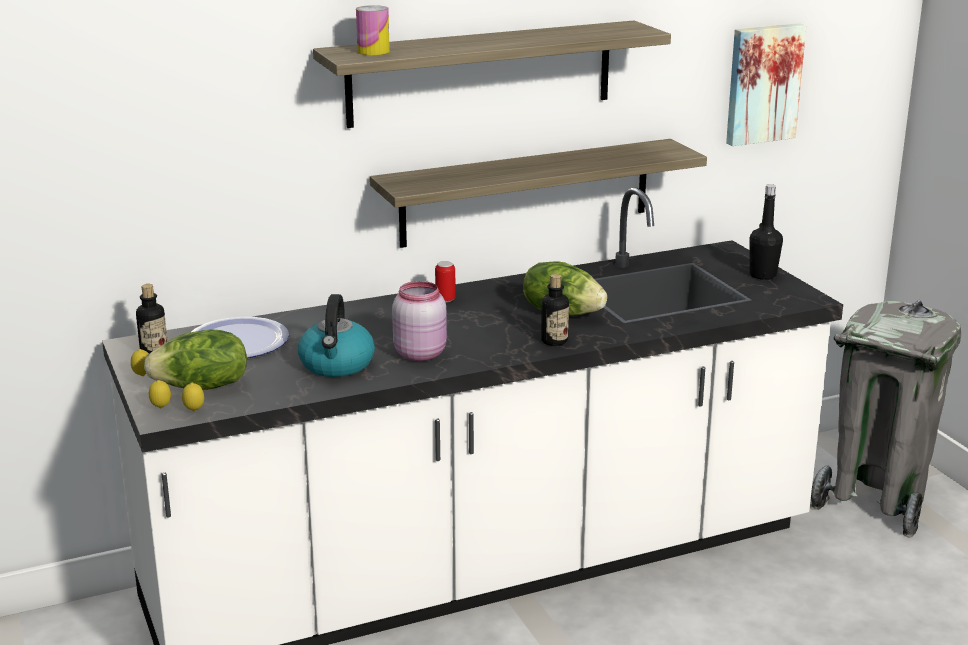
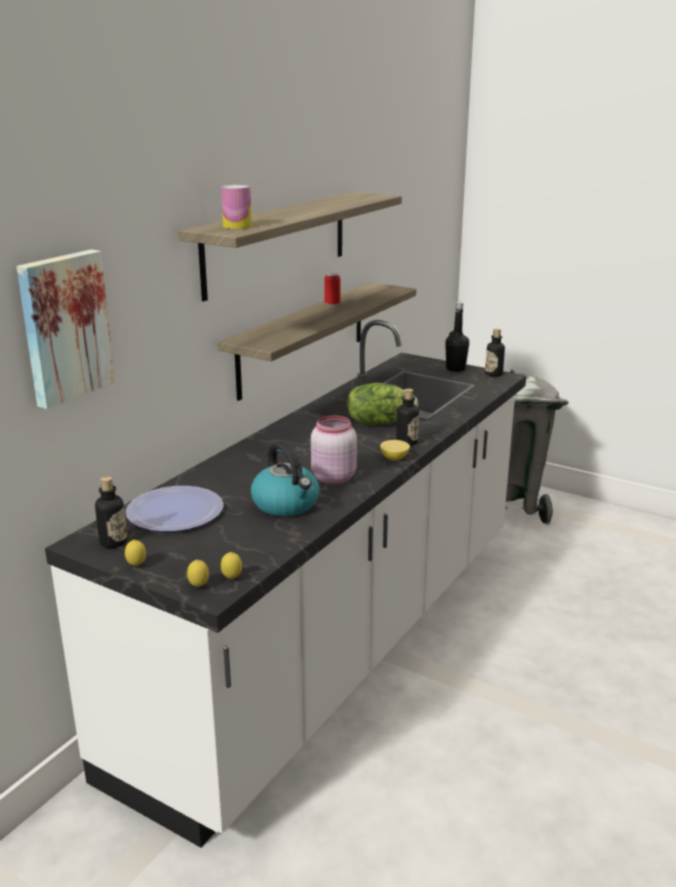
camera: 35 degrees left, 0 degrees up
lettuce [144,329,247,390] -> none
can [435,261,456,303] -> can moved to [324,273,340,306]
picture [726,23,806,146] -> picture moved to [17,249,115,409]
none -> lemon [380,440,410,461]
none -> bottle [485,329,505,376]

